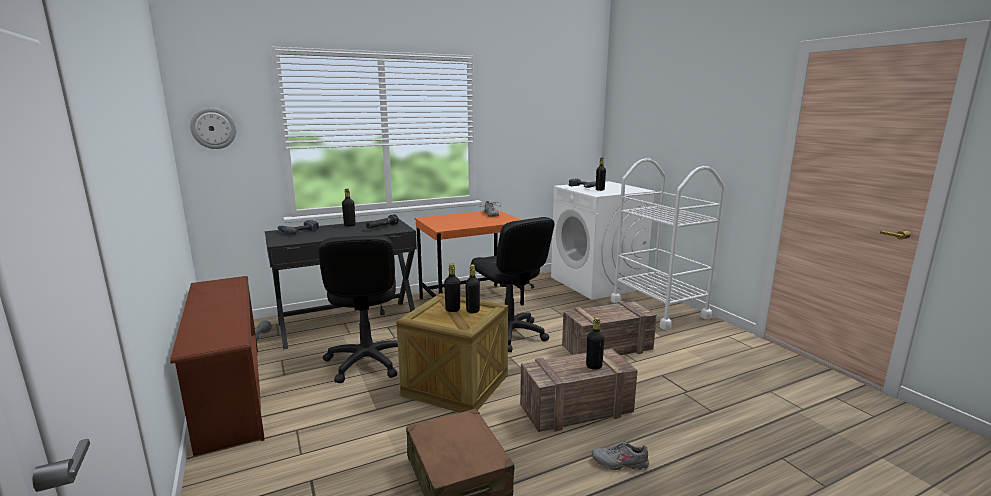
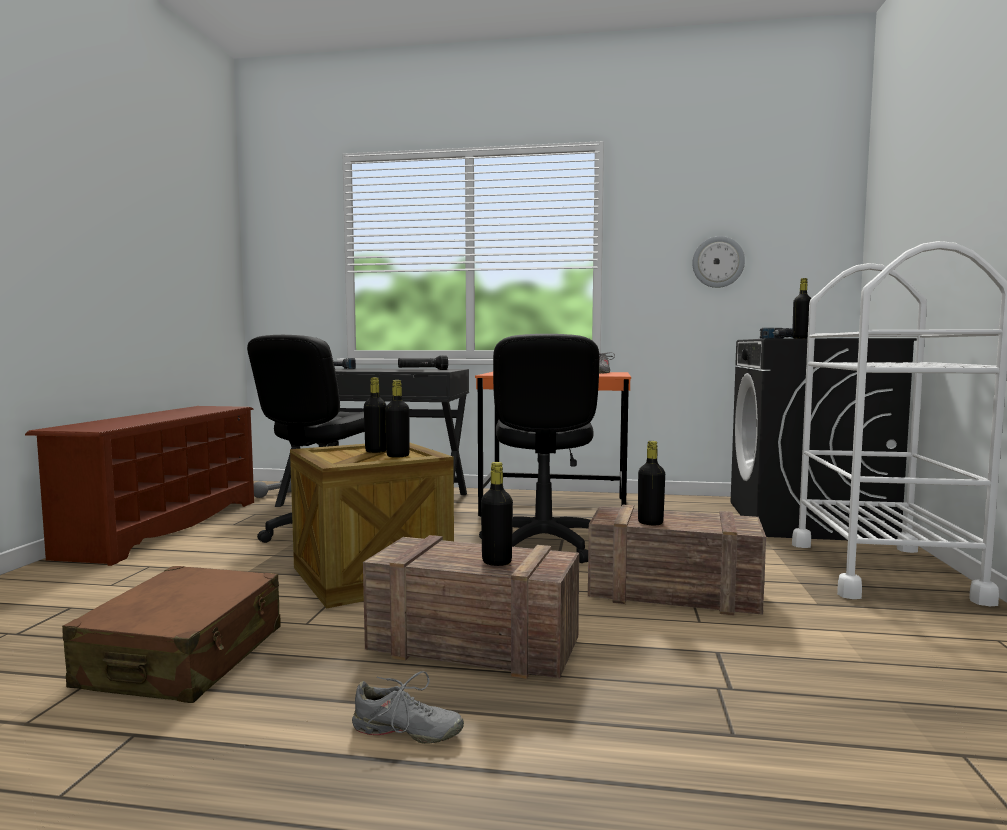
camera: 35 degrees right, 10 degrees down
wall clock [190,108,236,149] -> wall clock moved to [692,236,745,288]
black bottle [342,189,356,226] -> black bottle moved to [638,441,665,525]
white washing machine [551,181,656,300] -> black washing machine [731,338,917,540]
grey shoe [592,440,649,470] -> grey shoe turned 150 degrees clockwise [352,671,464,744]

